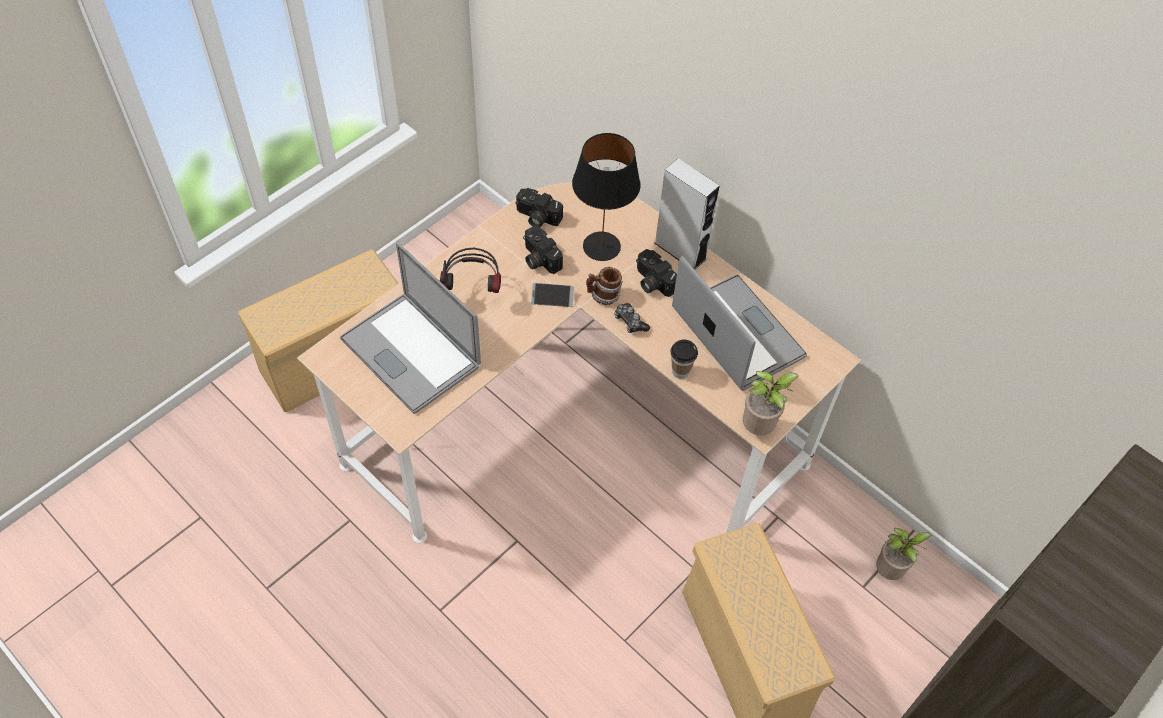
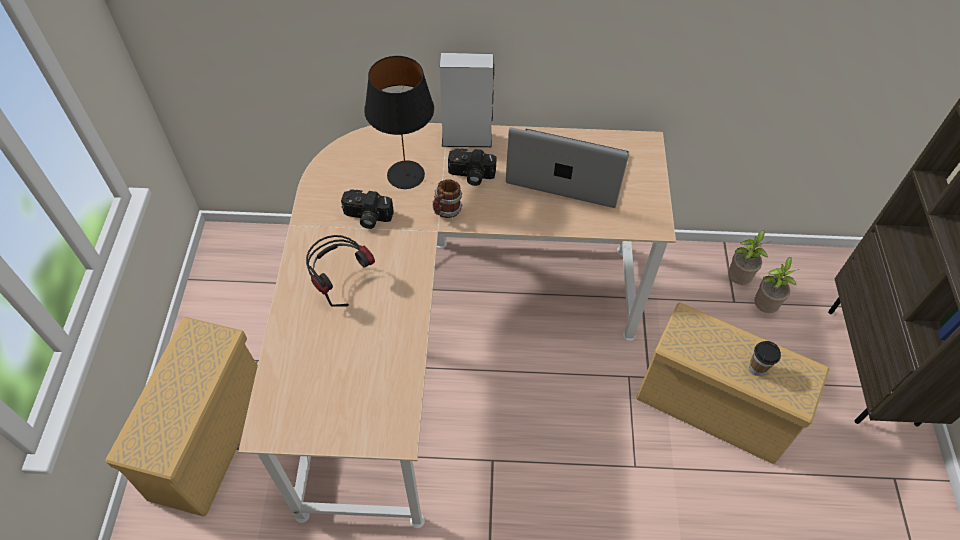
camera: 40 degrees left, 0 degrees up
laptop [340,242,481,414] -> none
camera [516,188,563,227] -> none
phone [531,283,574,307] -> none
game controller [614,303,650,333] -> none
cup [671,339,698,379] -> cup moved to [749,341,781,376]
potted plant [743,371,798,436] -> potted plant moved to [754,257,799,313]

